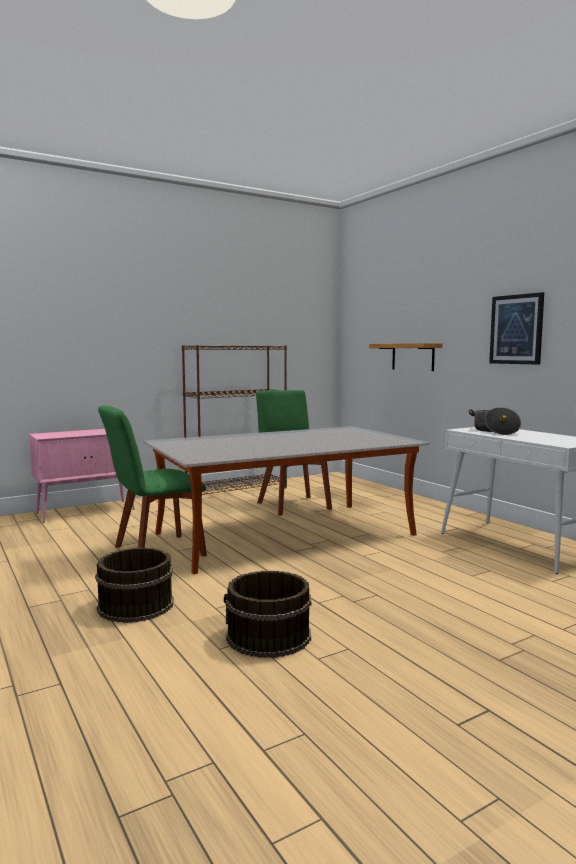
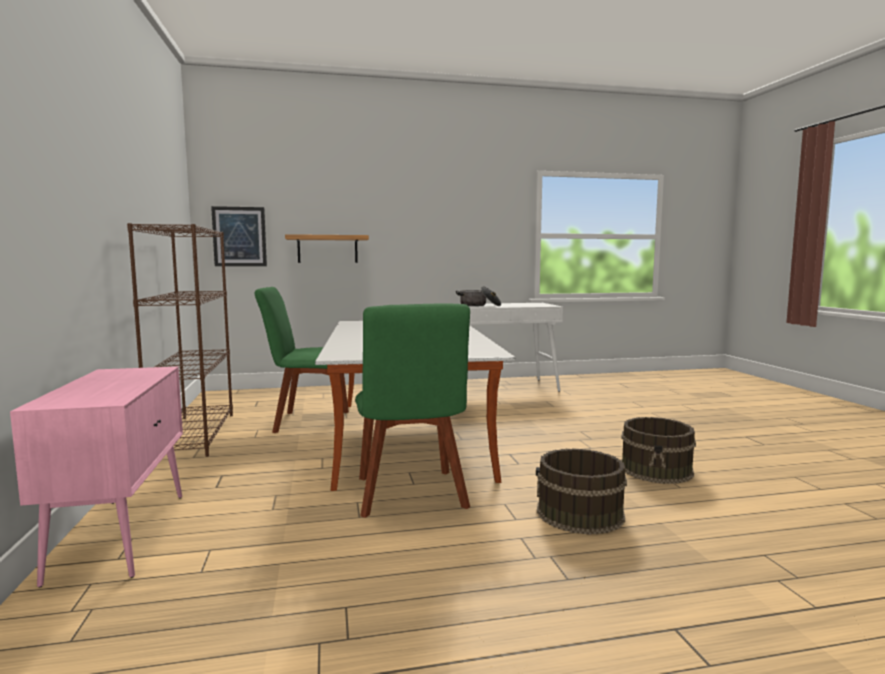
camera: 70 degrees left, 0 degrees up
picture [489,292,544,365] -> picture moved to [211,206,267,266]

